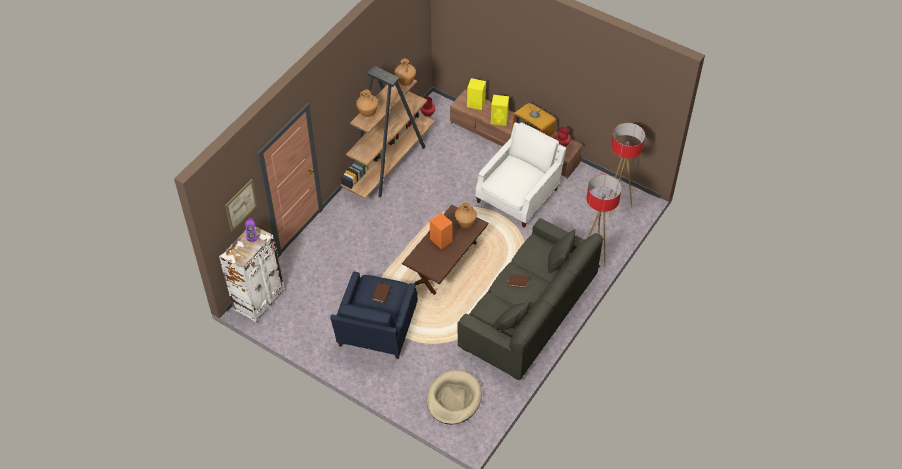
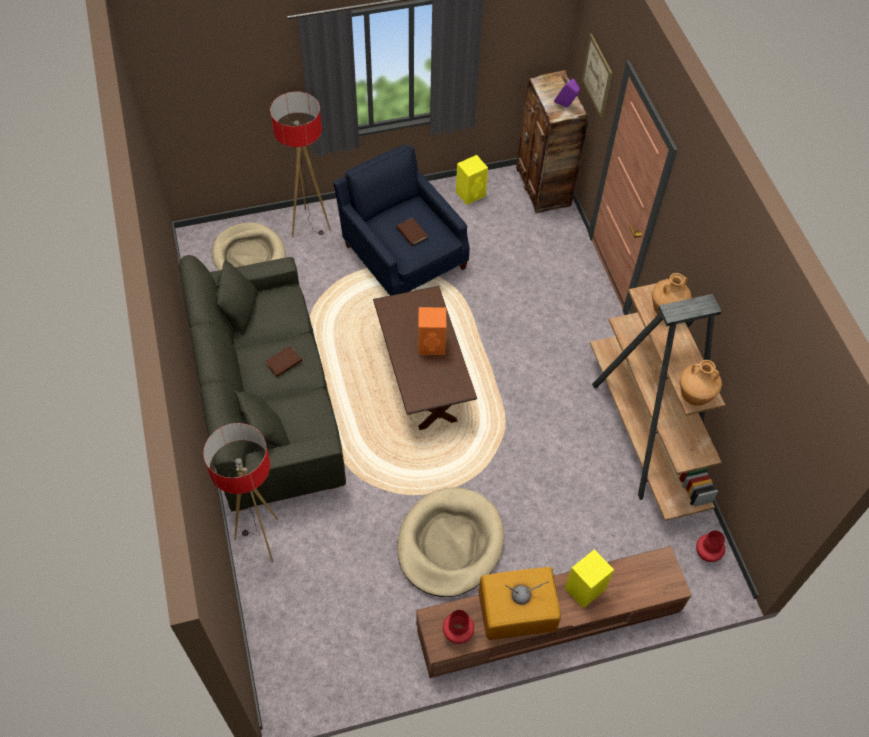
camera: 130 degrees right, 5 degrees up
white cabinet [219,226,285,322] -> brown cabinet [516,70,588,213]
brown vase [455,202,477,228] -> none
yellow speaker [467,78,486,110] -> yellow speaker moved to [456,155,488,205]
white armchair [476,122,566,228] -> beige dog bed [397,487,504,597]
floor lamp [609,123,645,217] -> floor lamp moved to [270,91,331,237]

